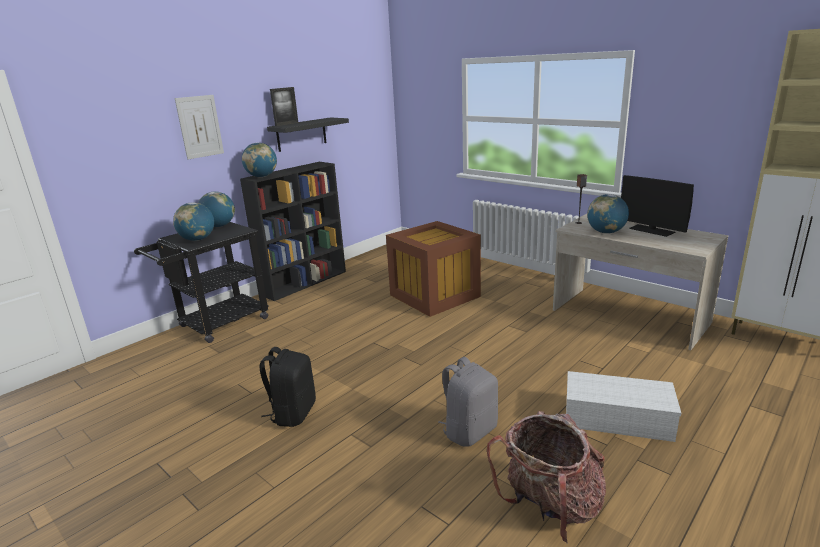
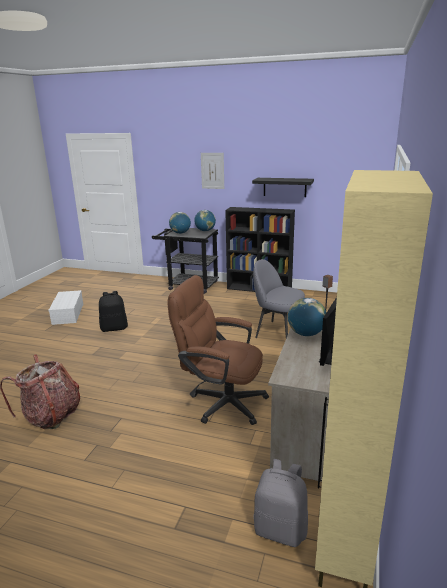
camera: 65 degrees right, 0 degrees up
globe [242,143,277,177] -> none
picture frame [270,87,298,126] -> none
brown storage box [386,221,481,317] -> grey chair [253,259,305,338]
grey backpack [438,357,498,447] -> grey backpack moved to [254,459,308,547]
white storage box [566,371,681,442] -> white storage box moved to [48,290,83,325]
none -> brown office chair [167,275,269,425]

